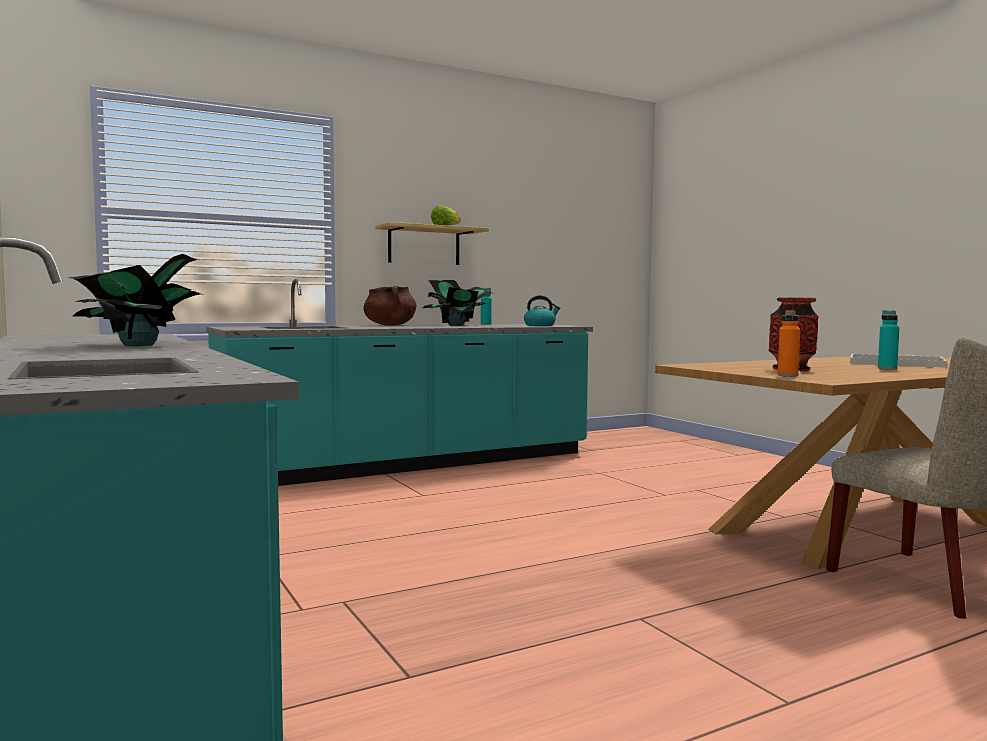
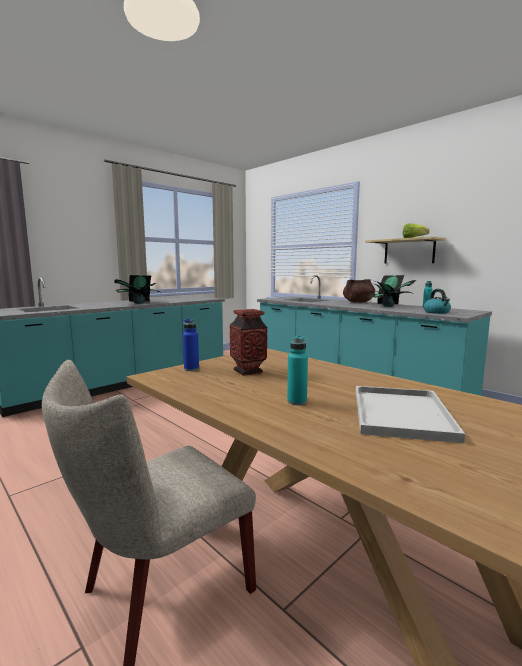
camera: 75 degrees right, 5 degrees up
orange bottle [778,310,800,377] -> blue bottle [183,319,199,371]

